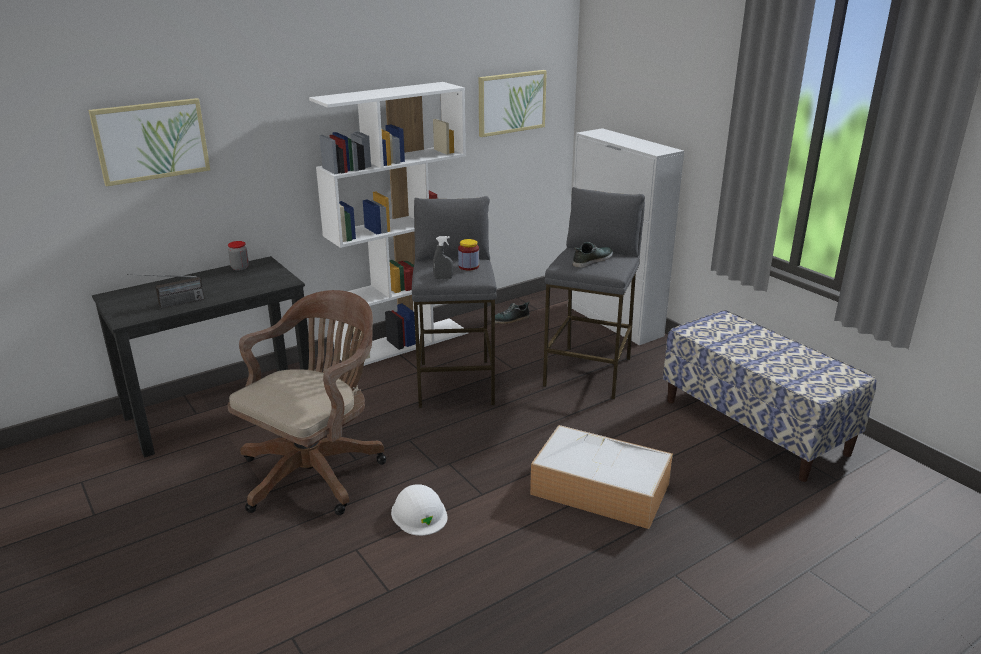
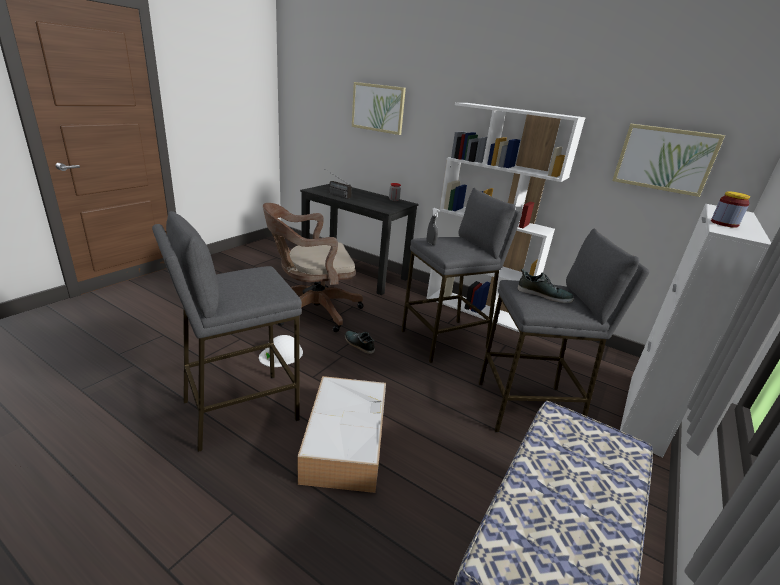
camera: 65 degrees right, 0 degrees up
brown office chair [227,290,386,515] -> brown office chair turned 150 degrees clockwise [263,203,363,332]
jar [458,239,479,271] -> jar moved to [711,191,750,228]
shoe [495,302,530,324] -> shoe moved to [345,331,375,354]
none -> grey stool [152,211,302,452]

